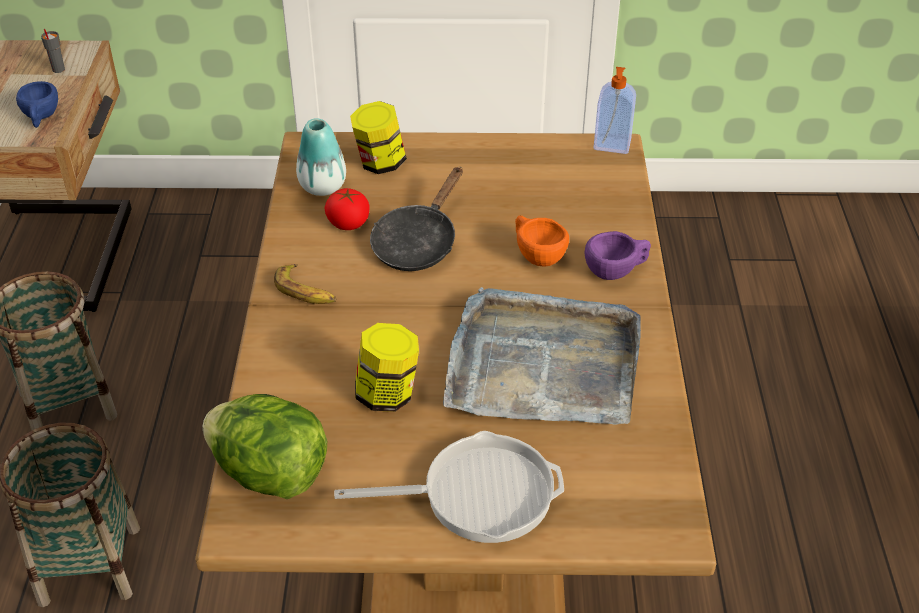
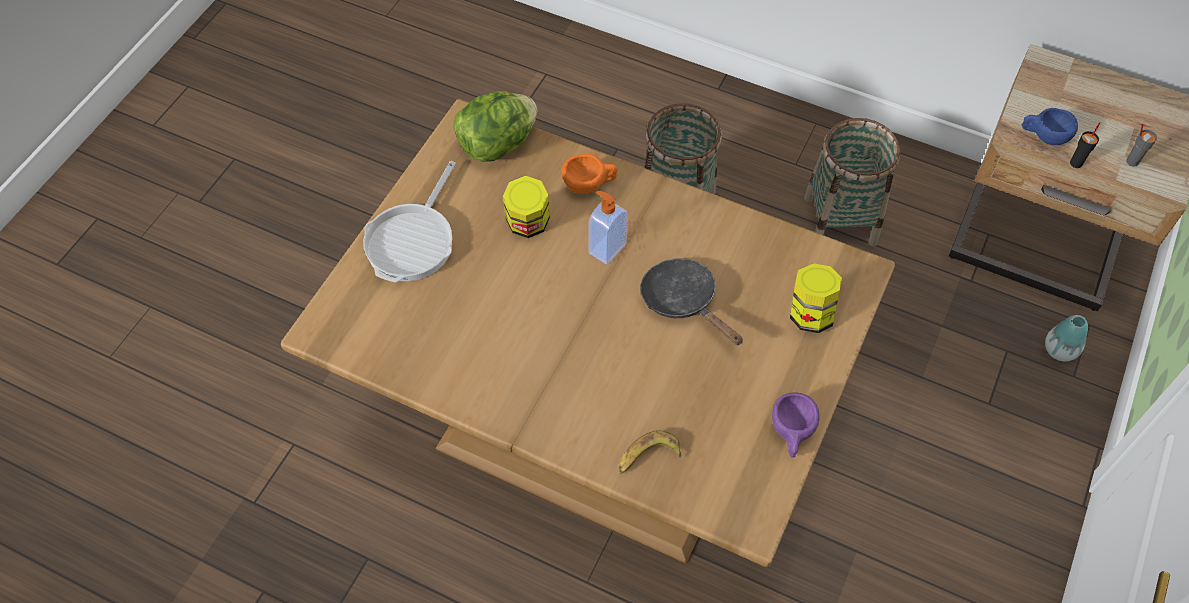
camera: 115 degrees right, 15 degrees up
banana [274,264,336,304] -> banana moved to [619,430,681,474]
vase [296,118,346,196] -> vase moved to [1045,315,1088,361]
tomato [325,188,370,230] -> none
grey tray [443,287,641,424] -> none
orange cup [515,215,569,266] -> orange cup moved to [562,154,618,194]
purple cup [585,231,651,280] -> purple cup moved to [772,392,819,458]
soap dispenser [594,67,636,154] -> soap dispenser moved to [588,191,628,265]
none -> black cup [1070,122,1100,168]

